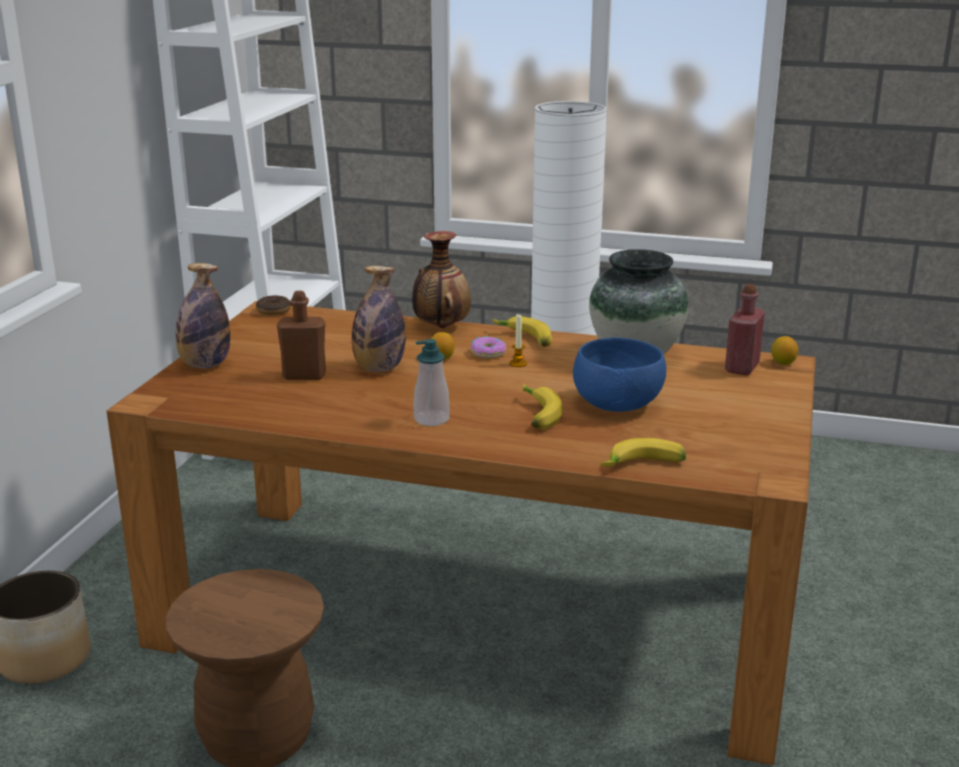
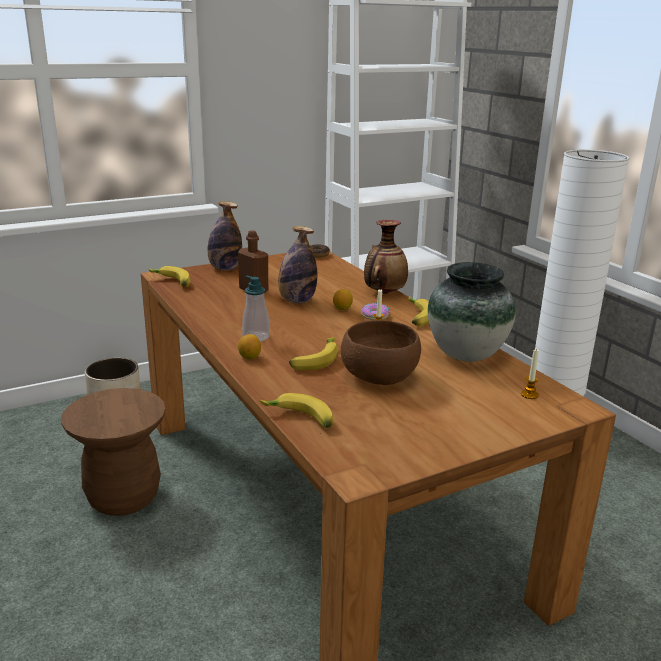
camera: 45 degrees right, 0 degrees up
blue bowl [573,338,666,412] -> brown bowl [341,320,421,385]
red bottle [725,284,765,375] -> candle [521,348,539,399]
lemon [771,336,798,365] -> lemon moved to [238,334,261,359]
none -> banana [149,266,191,287]

